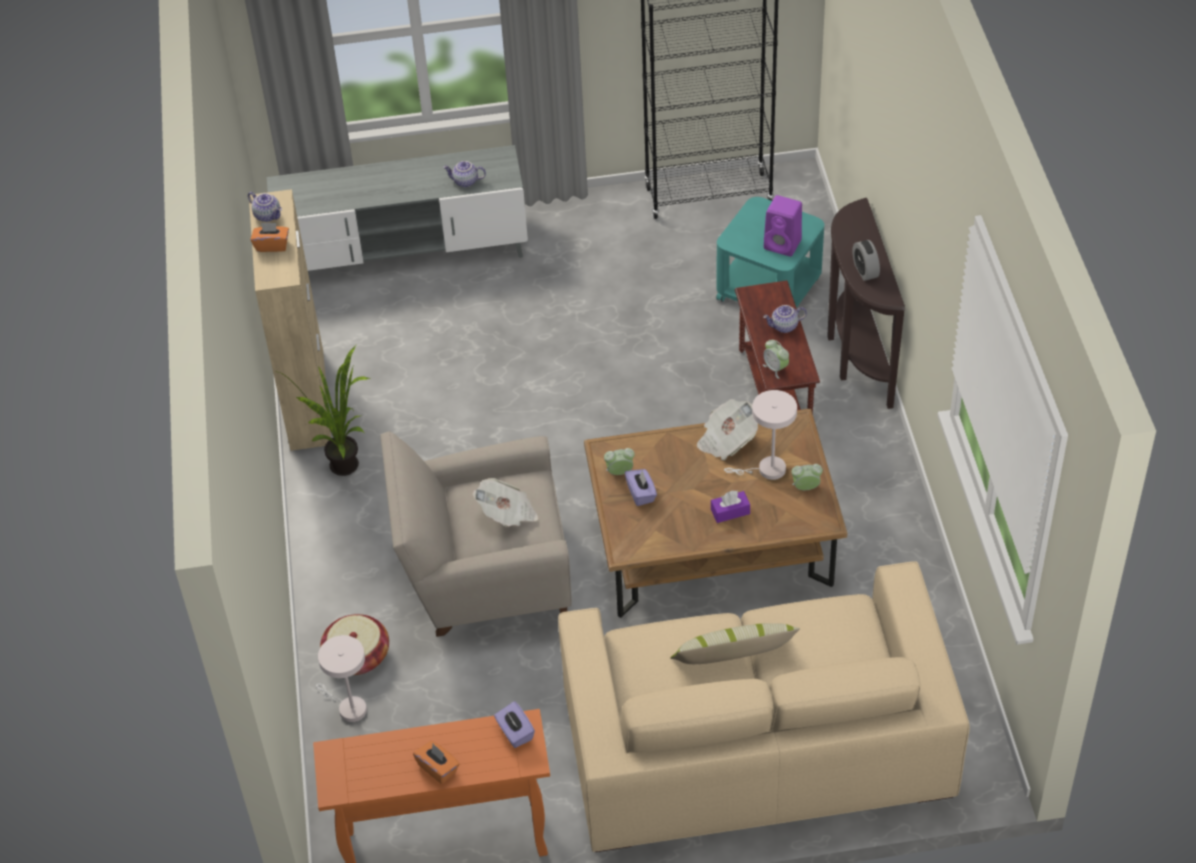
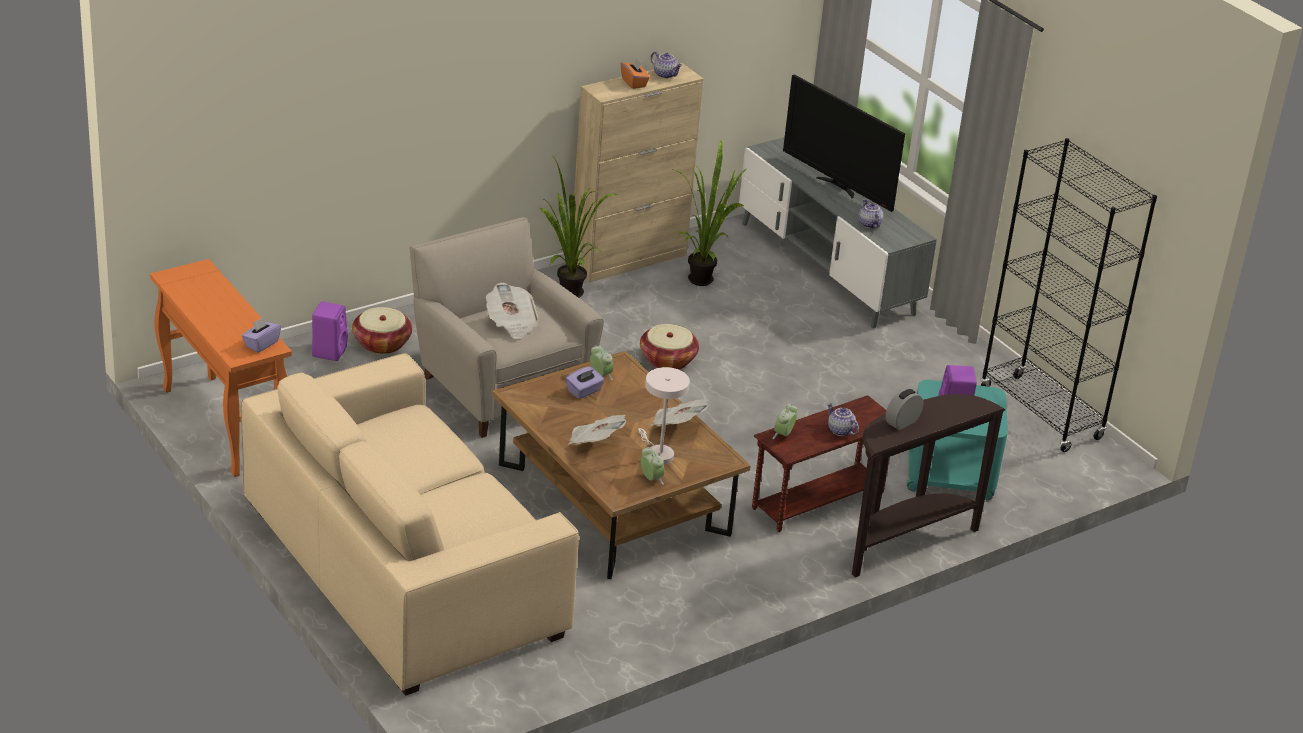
camera: 60 degrees right, 15 degrees down
teapot [248,192,282,222] -> teapot turned 60 degrees counterclockwise [651,52,682,78]
white table lamp [316,635,367,722] -> purple speaker [312,301,348,361]
orange tissue box [413,741,460,784] -> none
pillow [670,623,800,664] -> none
purple tissue box [711,490,750,523] -> newspaper [568,415,626,444]
none -> basket [640,324,699,370]
none -> potted plant [673,140,746,286]
none -> television [783,74,905,212]

